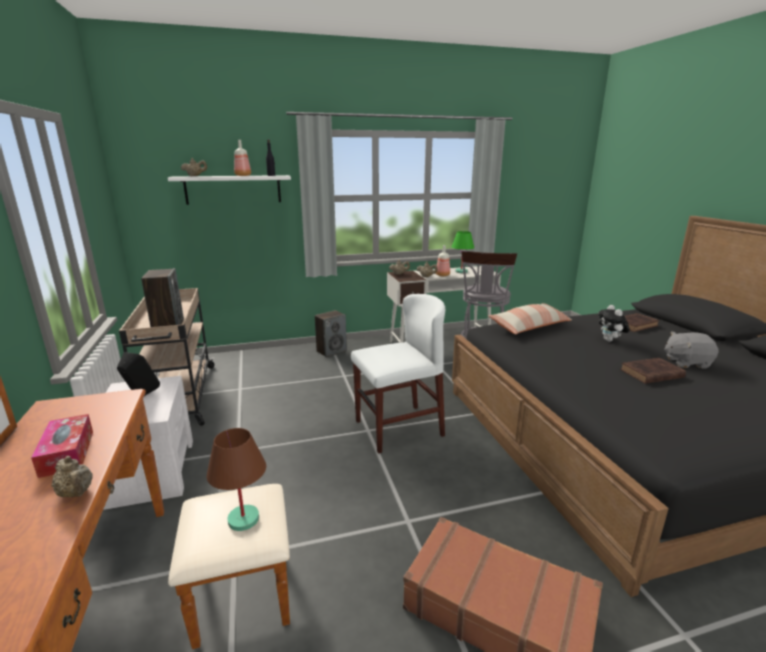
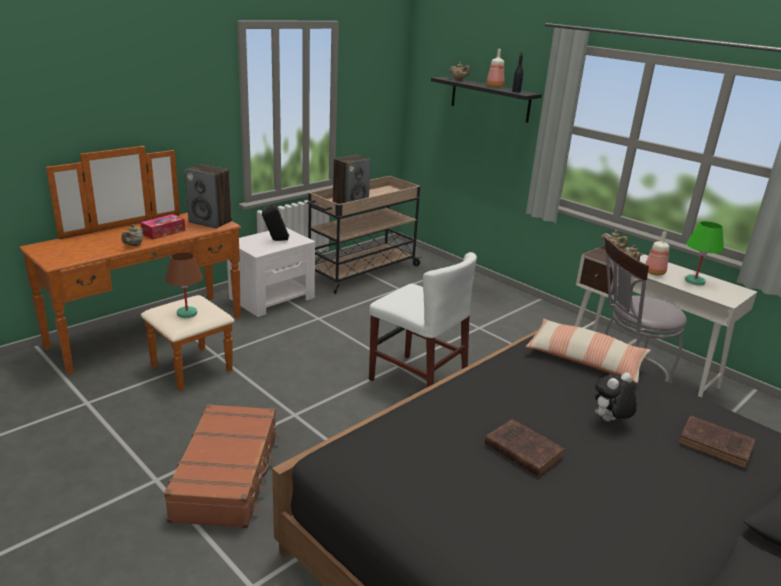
camera: 60 degrees right, 5 degrees up
white shelf [168,175,291,205] -> black shelf [431,77,542,123]
speaker [315,310,347,357] -> speaker moved to [185,164,232,229]
grey plush toy [664,331,718,369] -> none

